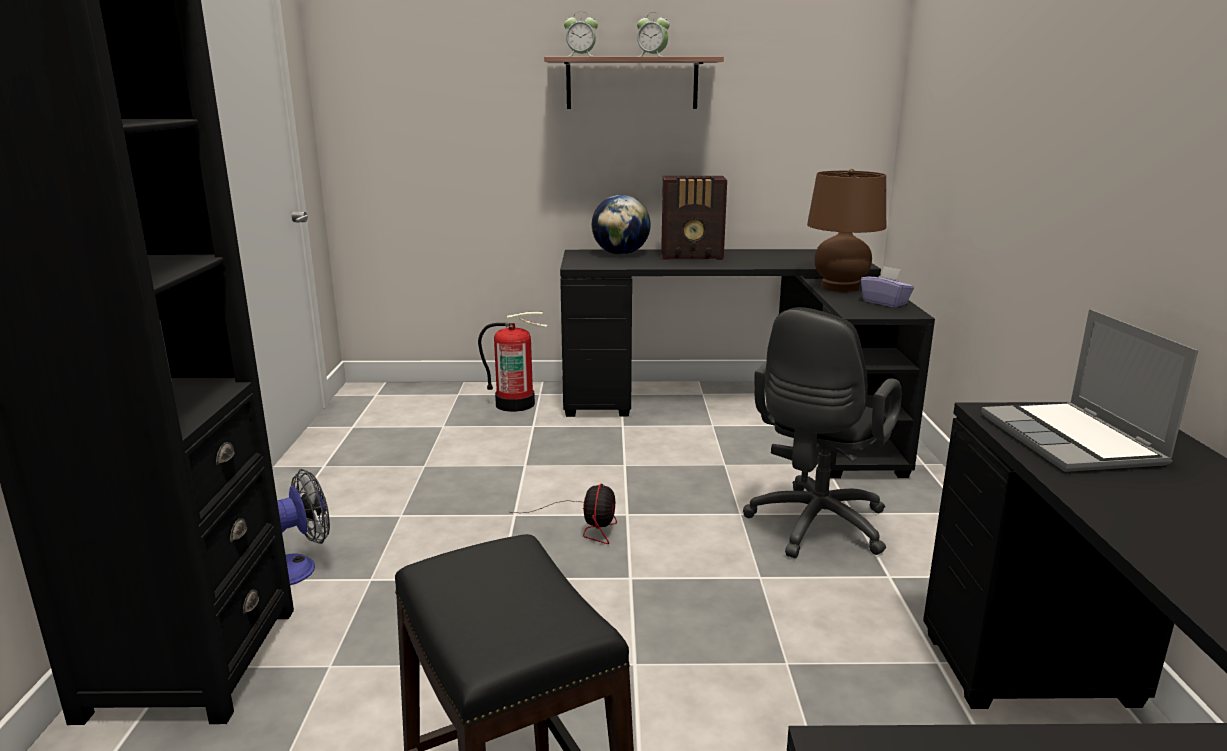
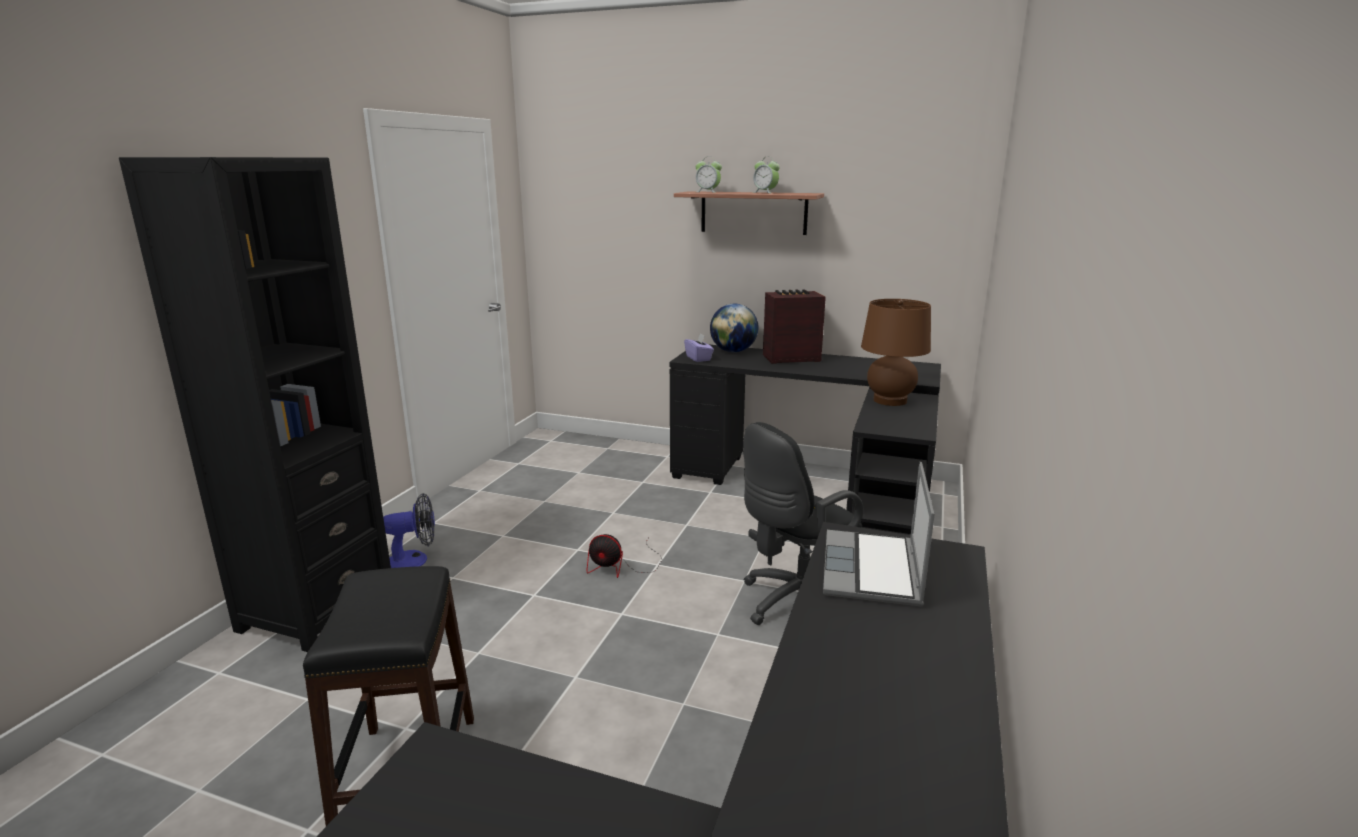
camera: 20 degrees right, 0 degrees up
fire extinguisher [478,311,548,412] -> none
fan [512,484,617,544] -> fan turned 75 degrees clockwise [587,534,662,578]
radio [661,176,727,260] -> radio turned 150 degrees clockwise [763,289,826,364]
purple tissue box [861,266,914,307] -> purple tissue box moved to [684,333,714,362]

